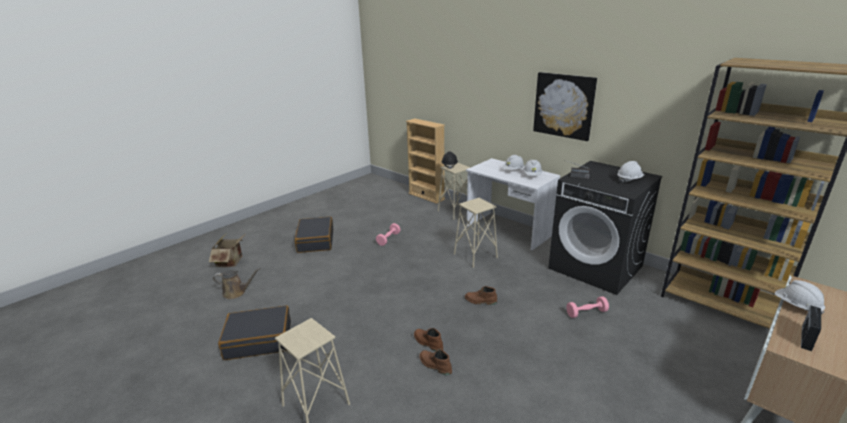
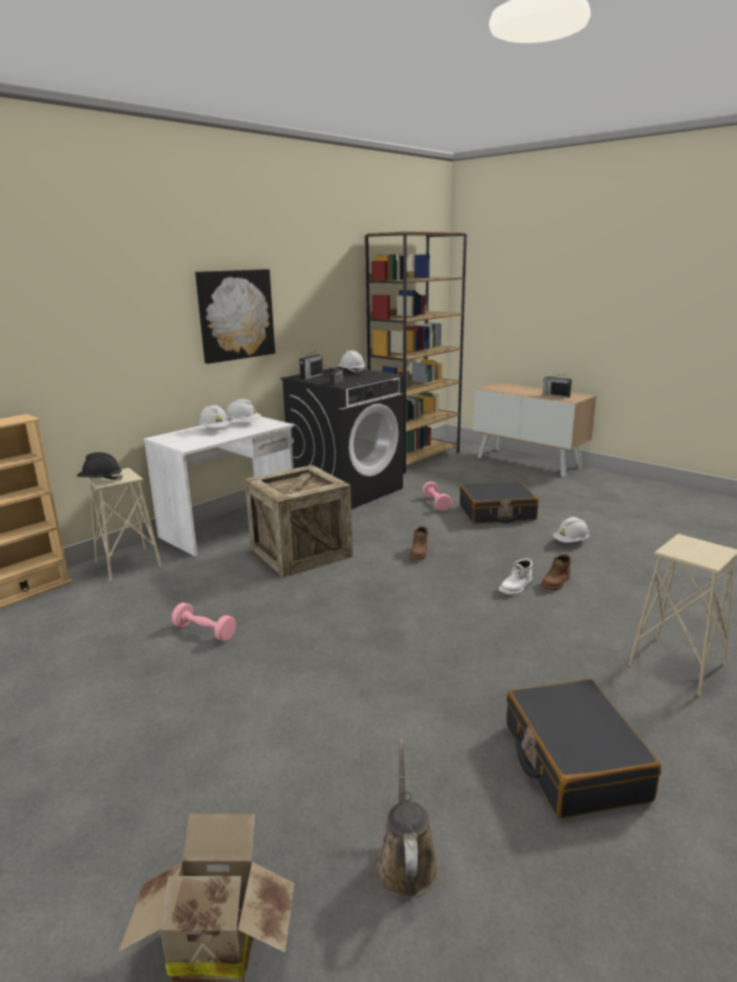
camera: 90 degrees left, 5 degrees down
black suitcase [295,217,333,253] -> black suitcase moved to [460,481,538,523]
brown boot [414,328,443,351] -> white boot [499,558,532,595]
beige stool [454,198,498,268] -> crate [245,465,353,578]
white hard hat [775,280,825,314] -> white hard hat moved to [553,517,589,542]
none -> radio [300,351,323,380]

